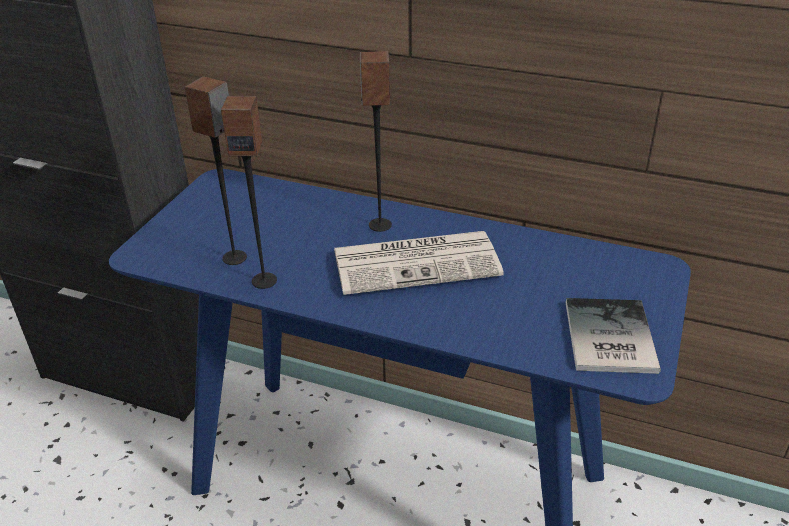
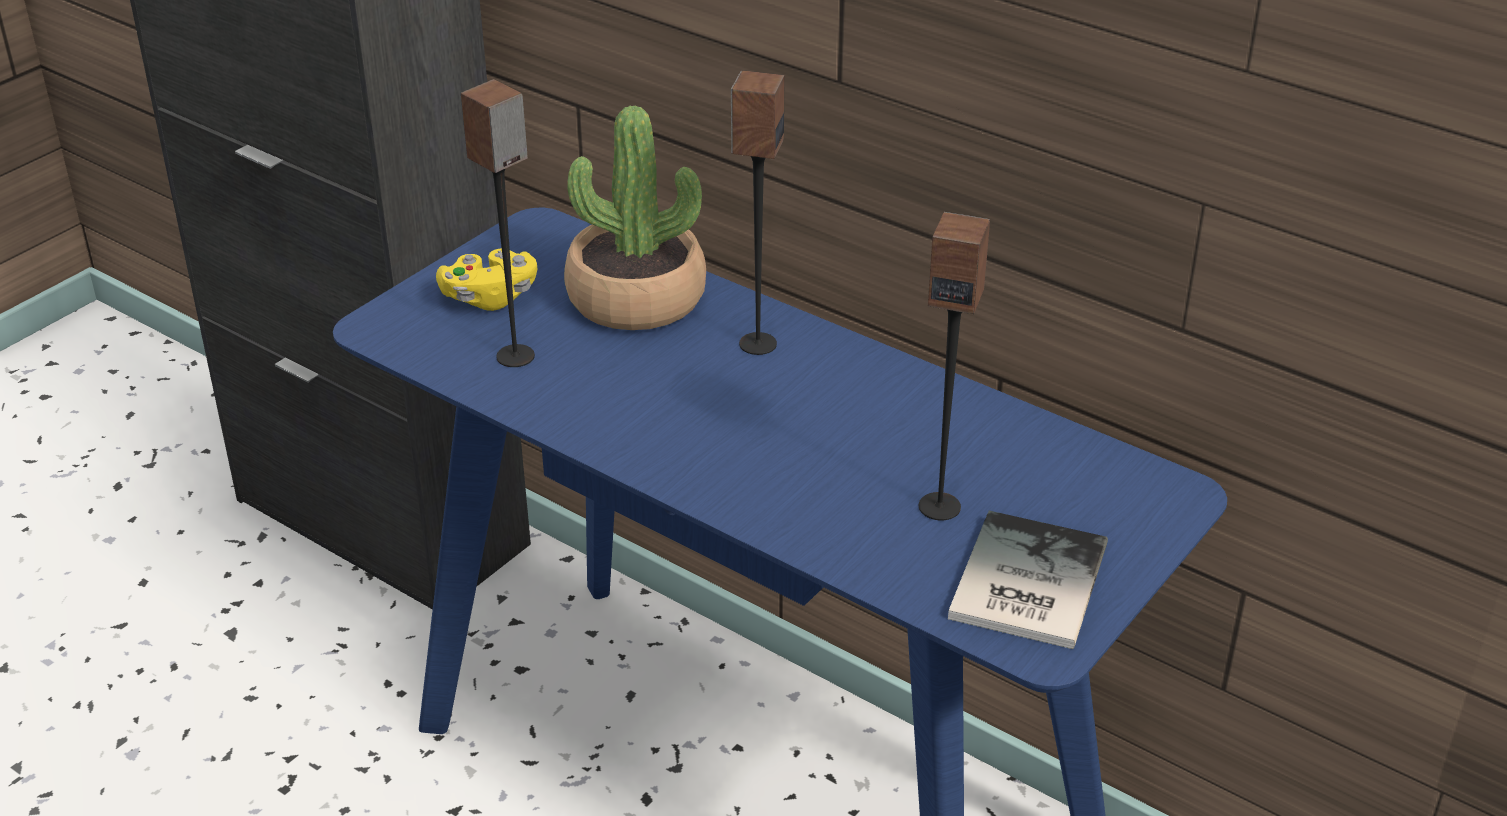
camera: 15 degrees right, 0 degrees up
speaker [221,96,277,289] -> speaker moved to [919,212,990,520]
newspaper [334,231,504,295] -> none
none -> yellow game controller [436,248,537,311]
none -> potted plant [564,105,706,330]

